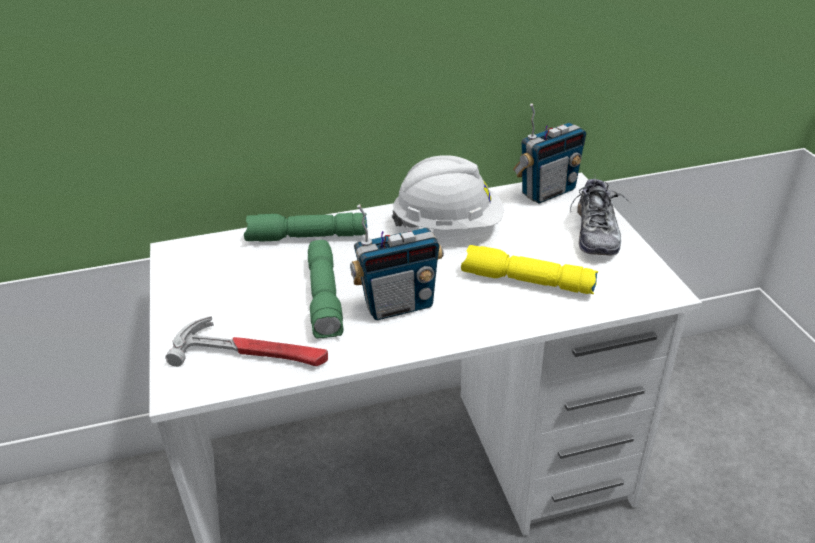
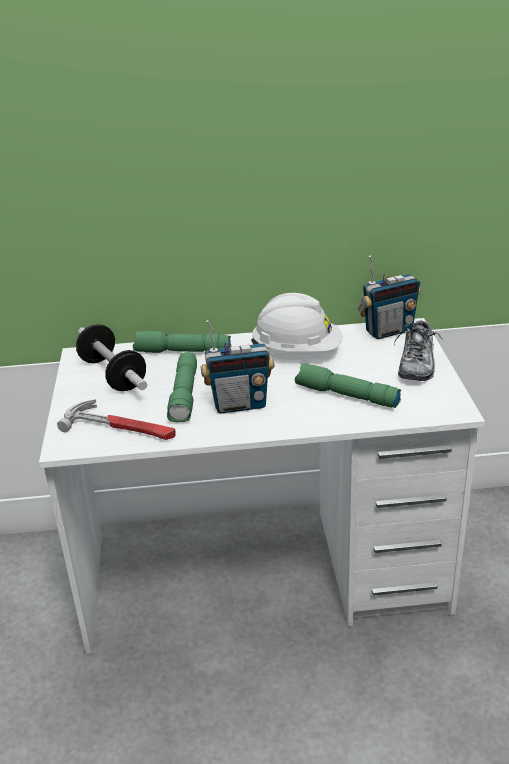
camera: 10 degrees right, 5 degrees down
yellow flashlight [461,245,598,294] -> green flashlight [295,363,401,408]
none -> dumbbell [76,324,147,391]

